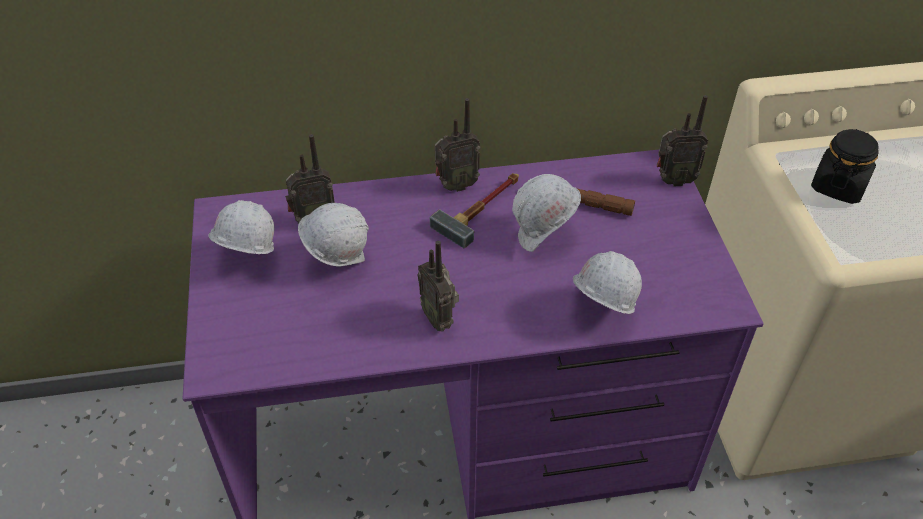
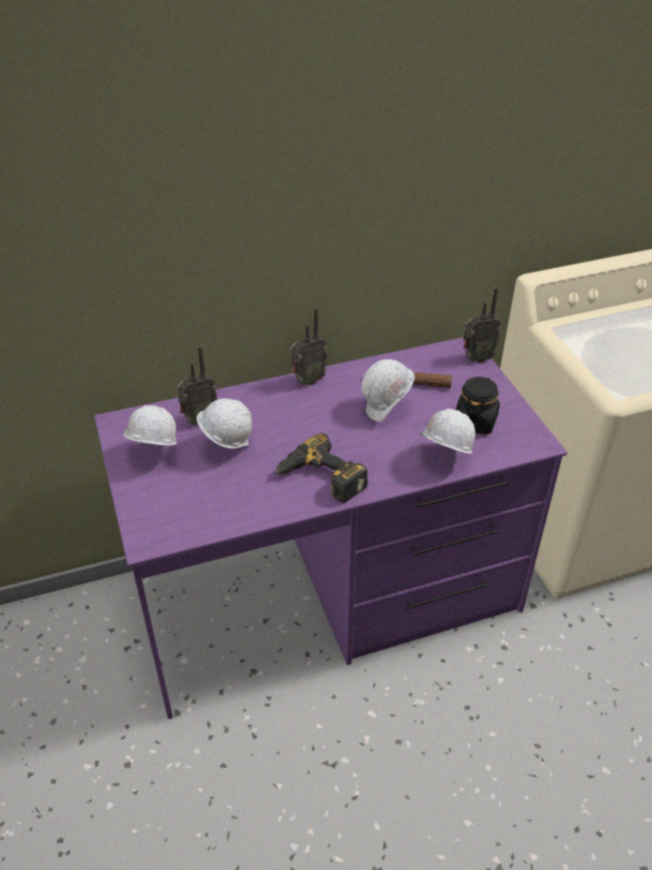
camera: 10 degrees left, 5 degrees down
radio [417,241,459,332] -> power drill [275,433,368,503]
hammer [430,173,519,248] -> none
black jar [811,129,879,204] -> black jar moved to [456,376,500,435]

